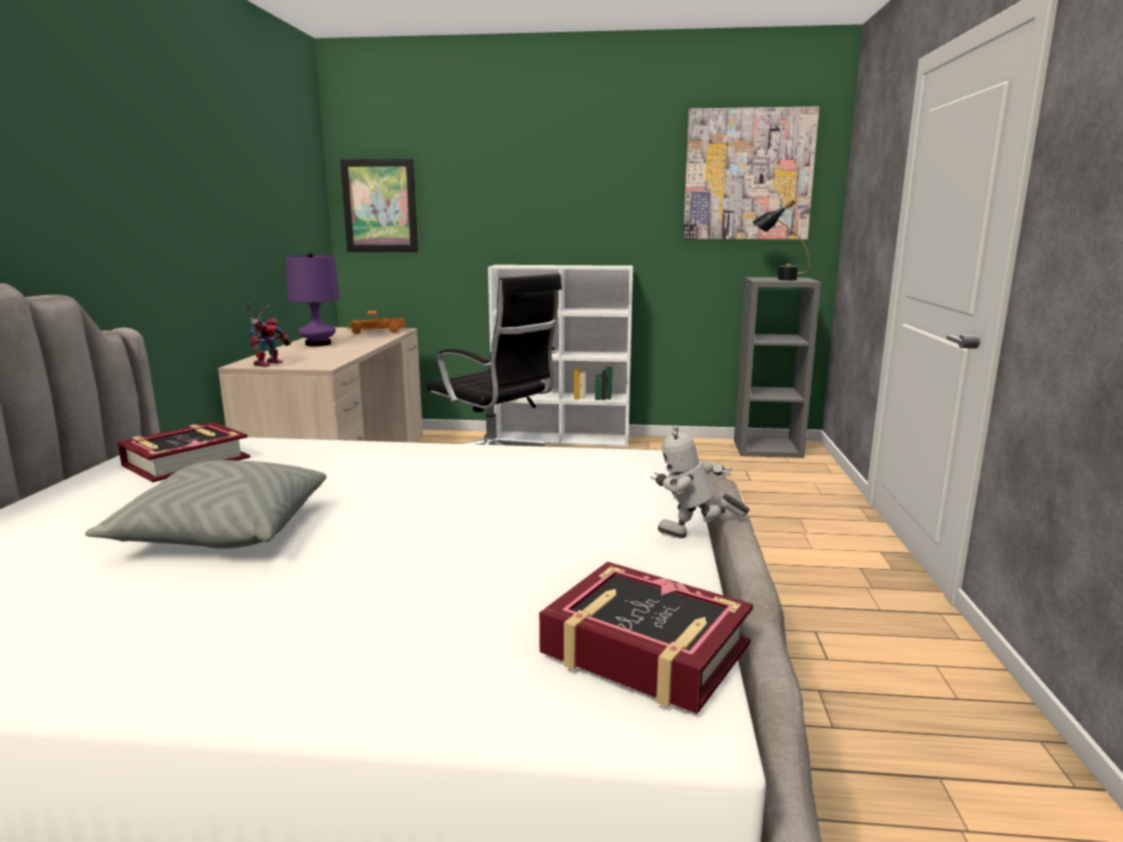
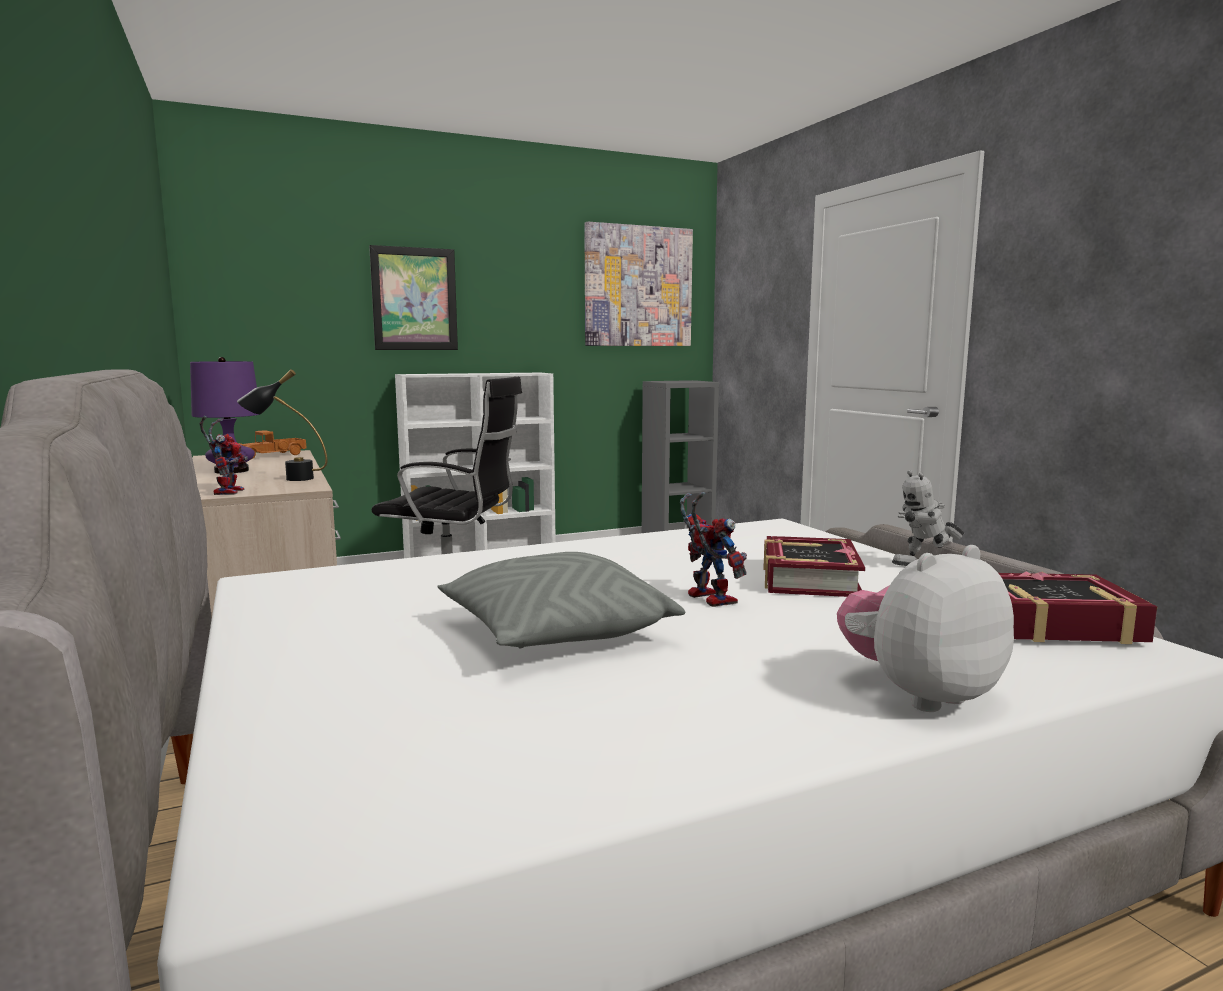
camera: 30 degrees left, 5 degrees down
book [118,422,250,482] -> book moved to [764,536,865,597]
picture [340,159,418,252] -> picture moved to [369,245,458,350]
black table lamp [753,199,810,280] -> black table lamp moved to [237,369,328,481]
none -> toy robot [680,492,747,607]
none -> plush toy [837,545,1014,712]

